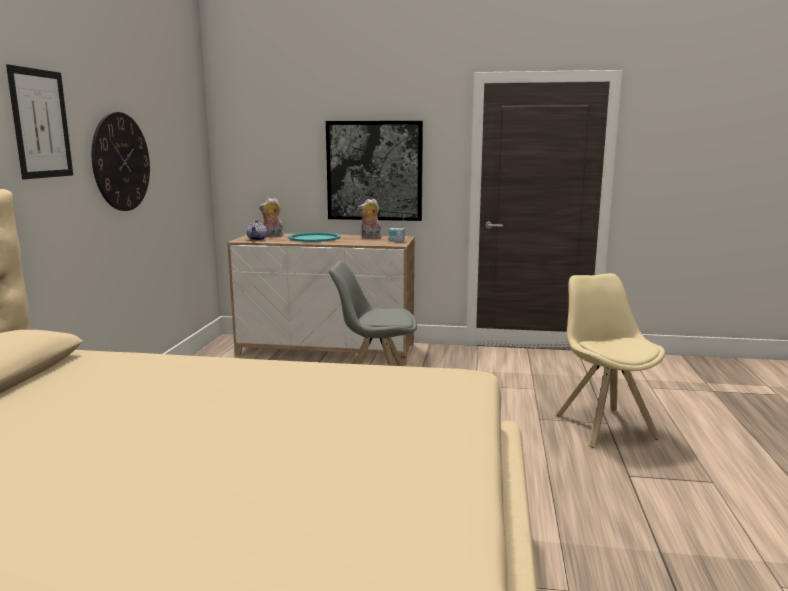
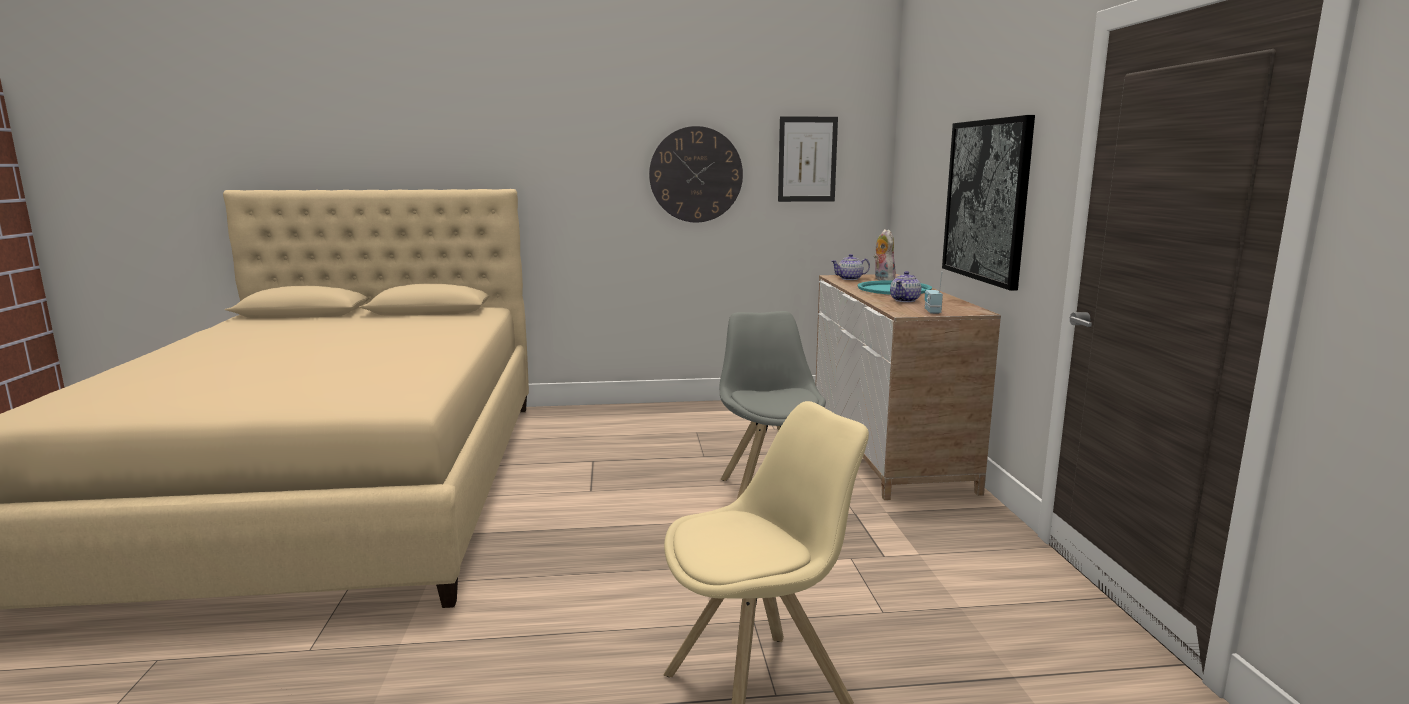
camera: 75 degrees right, 0 degrees up
picture [6,64,73,179] -> picture moved to [778,116,838,202]
plush toy [358,199,381,238] -> none
none -> teapot [890,271,921,302]

